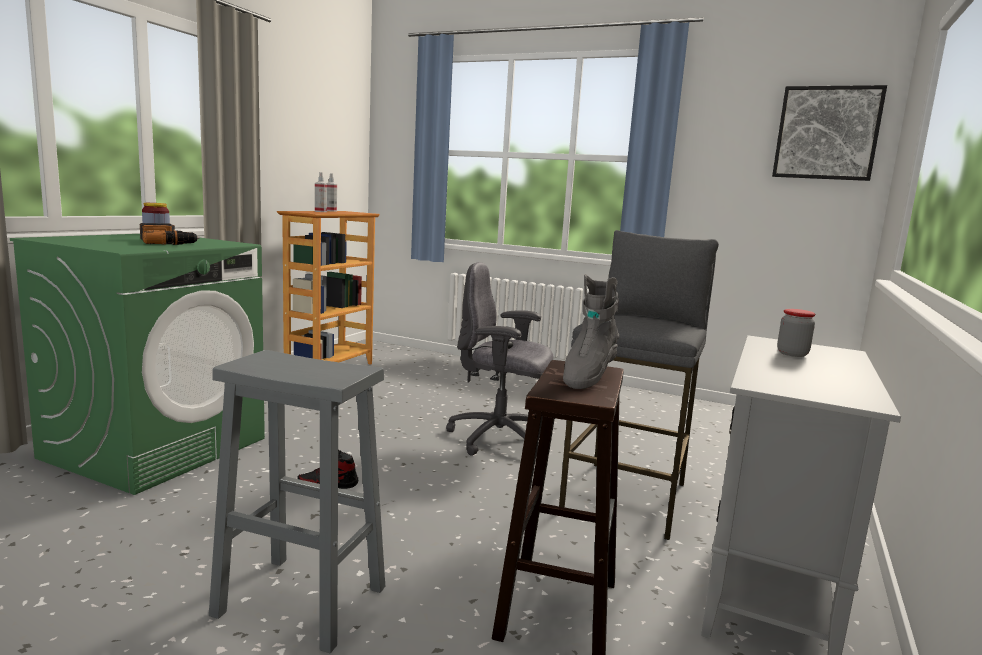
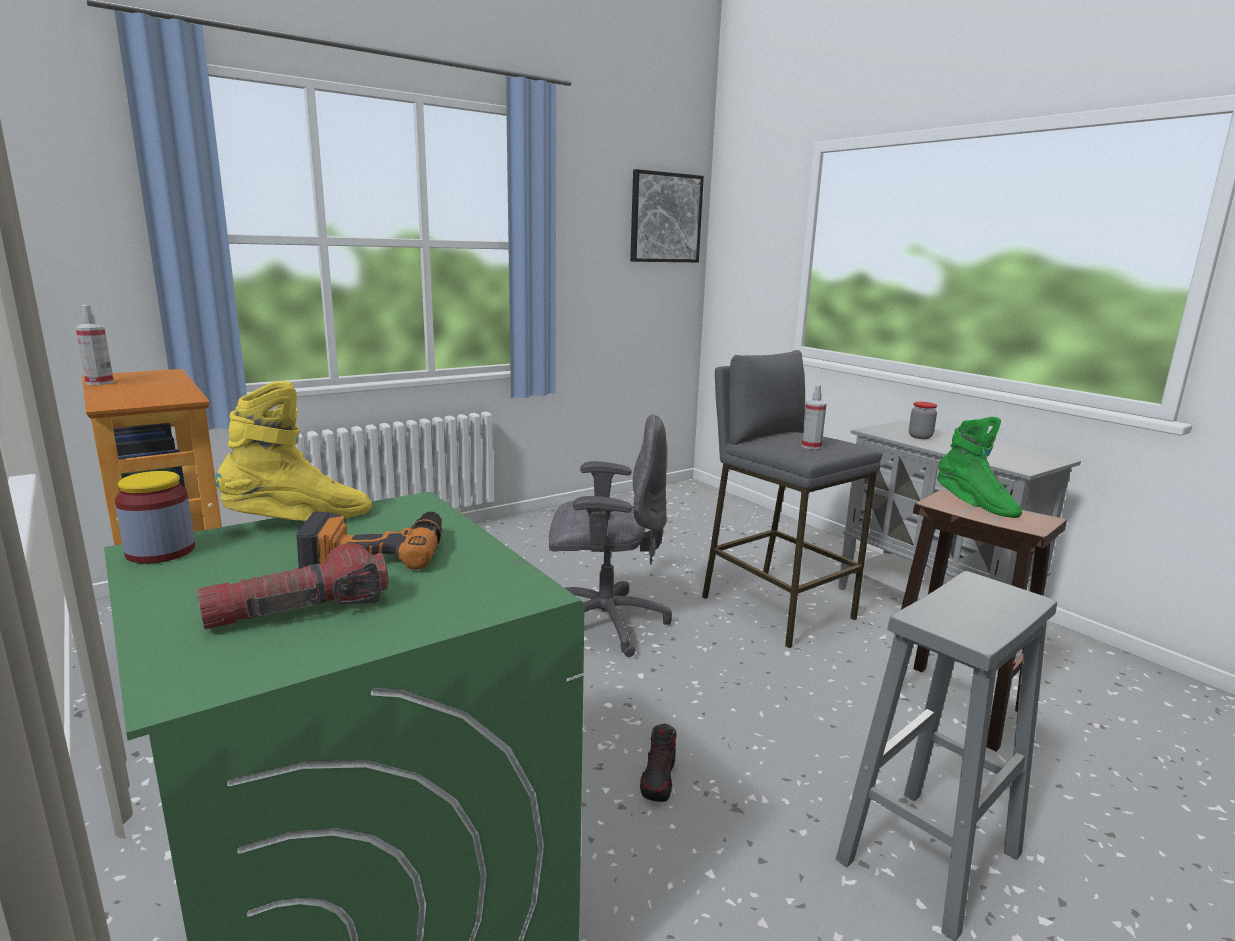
camera: 60 degrees left, 5 degrees up
spray bottle [315,172,327,212] -> spray bottle moved to [802,385,827,450]
grey office chair [446,262,553,457] -> grey office chair turned 135 degrees counterclockwise [549,414,672,657]
grey boot [563,274,619,389] -> green boot [937,417,1022,518]
none -> flashlight [197,543,388,629]
none -> yellow boot [215,381,372,521]

